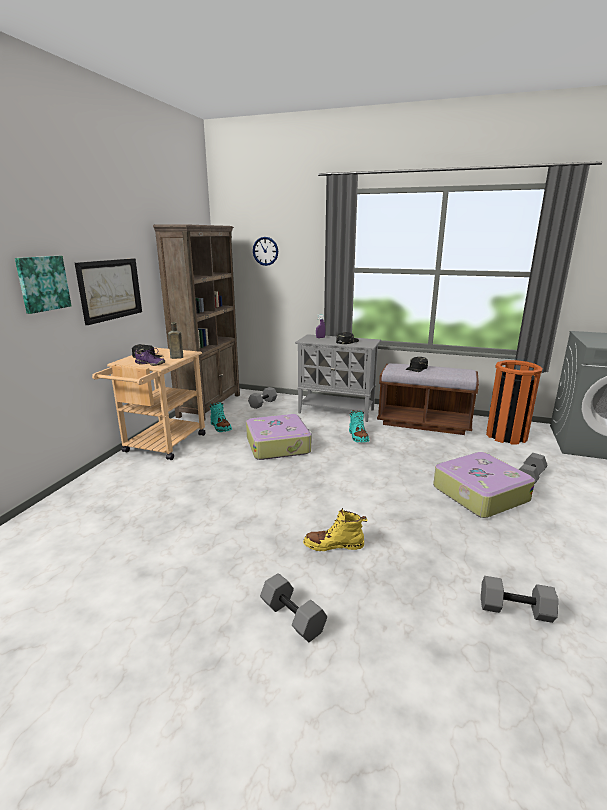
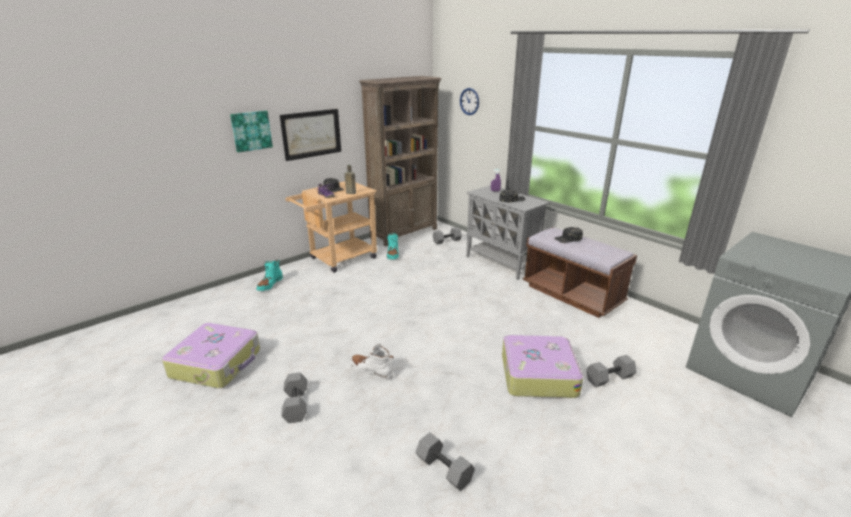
camera: 30 degrees right, 5 degrees up
suitcase [246,414,312,460] -> suitcase moved to [162,323,260,388]
yellow boot [303,508,367,551] -> white boot [350,344,394,380]
turquoise boot [349,410,369,442] -> turquoise boot moved to [257,260,283,291]
orange trash can [486,360,542,444] -> none

